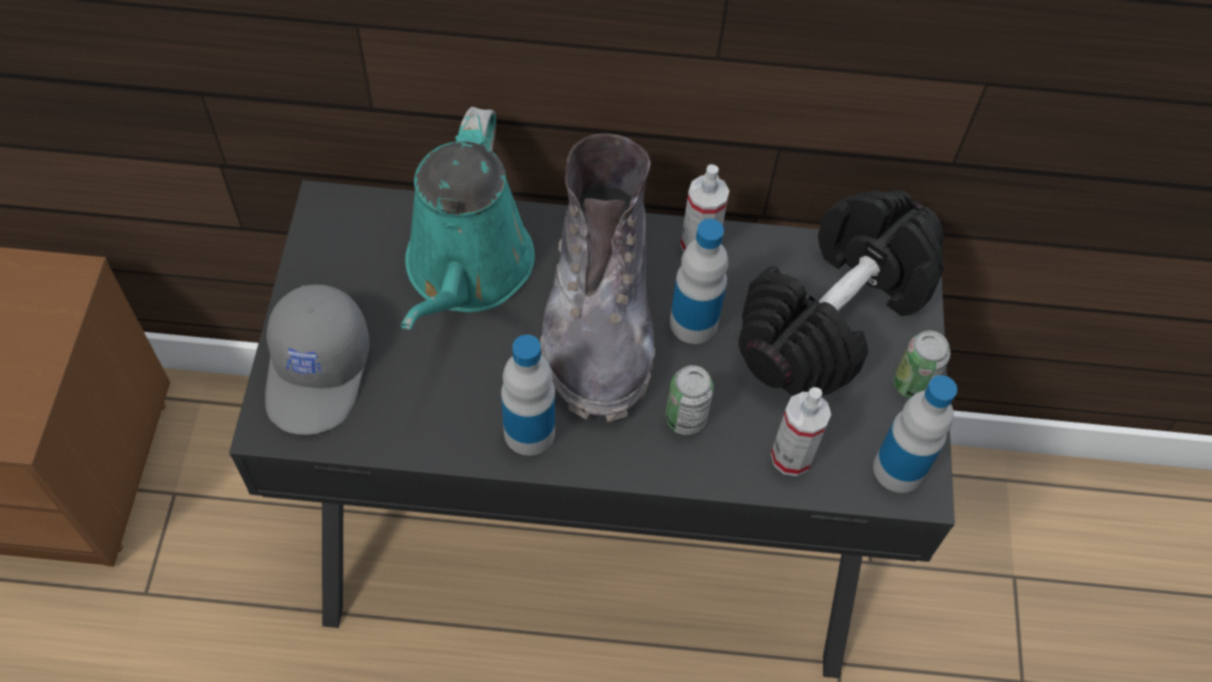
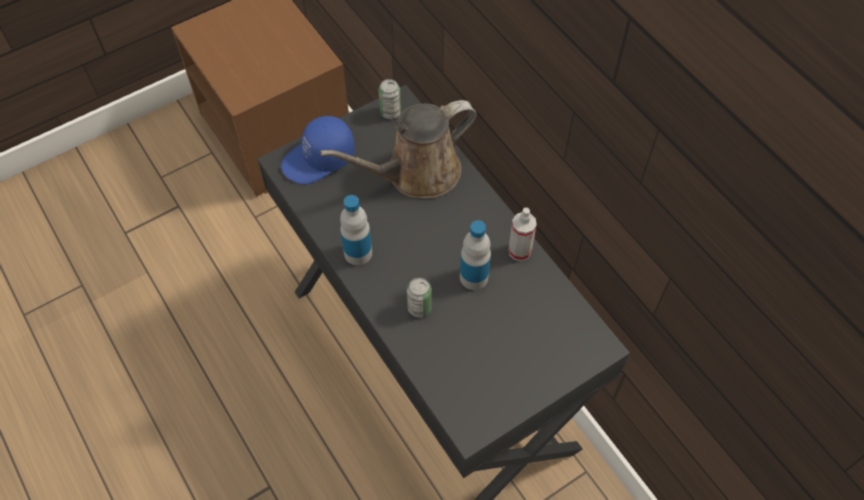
camera: 55 degrees right, 0 degrees up
grey cap [265,285,370,435] -> blue cap [281,116,355,185]
turquoise watering can [401,107,535,330] -> brown watering can [319,100,477,198]
grey boot [540,133,655,422] -> none
black dumbbell [738,190,944,395] -> none
spray bottle [771,387,831,476] -> none
bottle [873,375,957,493] -> none
can [893,331,950,399] -> can moved to [379,79,401,119]

